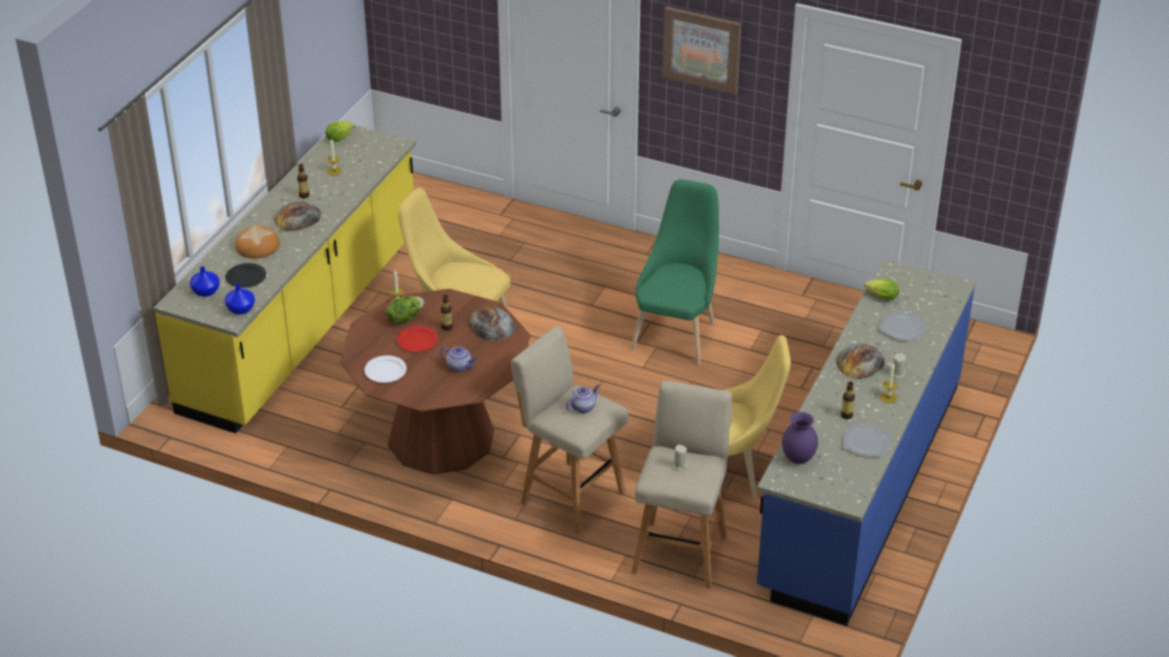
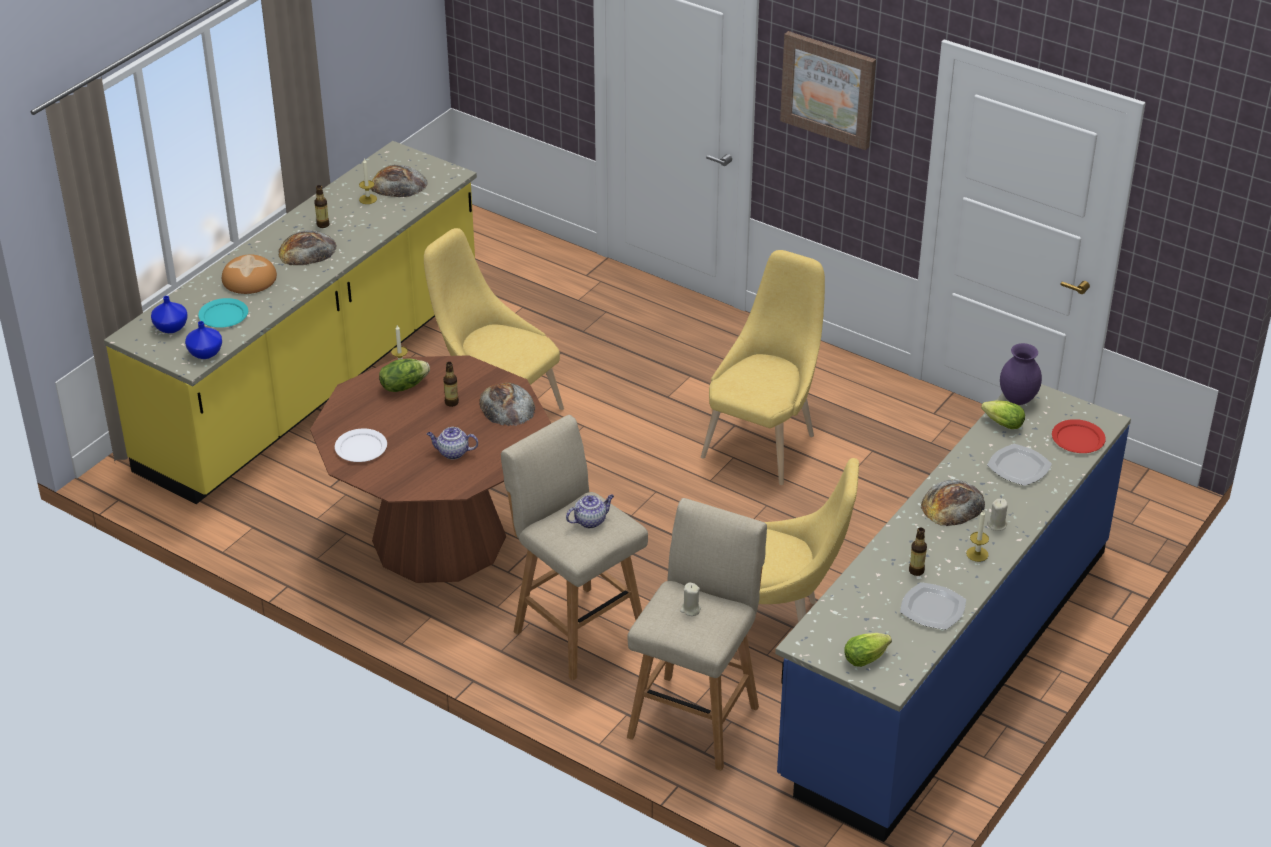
camera: 10 degrees right, 0 degrees up
black plate [226,263,266,288] -> turquoise plate [198,298,248,328]
lettuce [325,121,355,142] -> lettuce moved to [844,633,892,667]
red plate [397,326,438,352] -> red plate moved to [1052,419,1106,453]
teapot [440,346,477,372] -> teapot turned 150 degrees clockwise [427,427,478,459]
green chair [631,179,719,365] -> yellow chair [701,250,825,485]
purple vase [782,412,818,464] -> purple vase moved to [1000,343,1042,405]
none -> bread [370,165,428,197]

